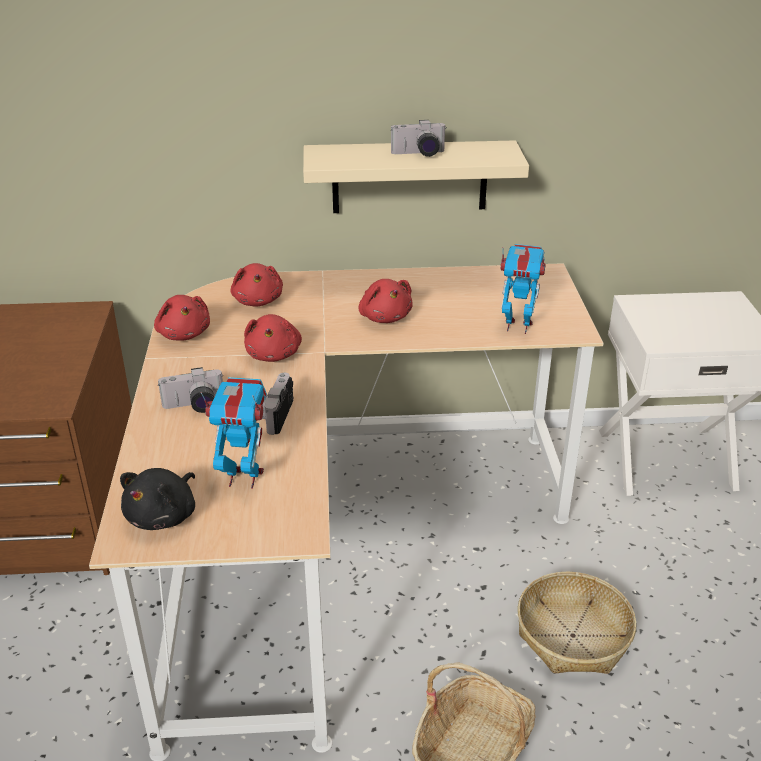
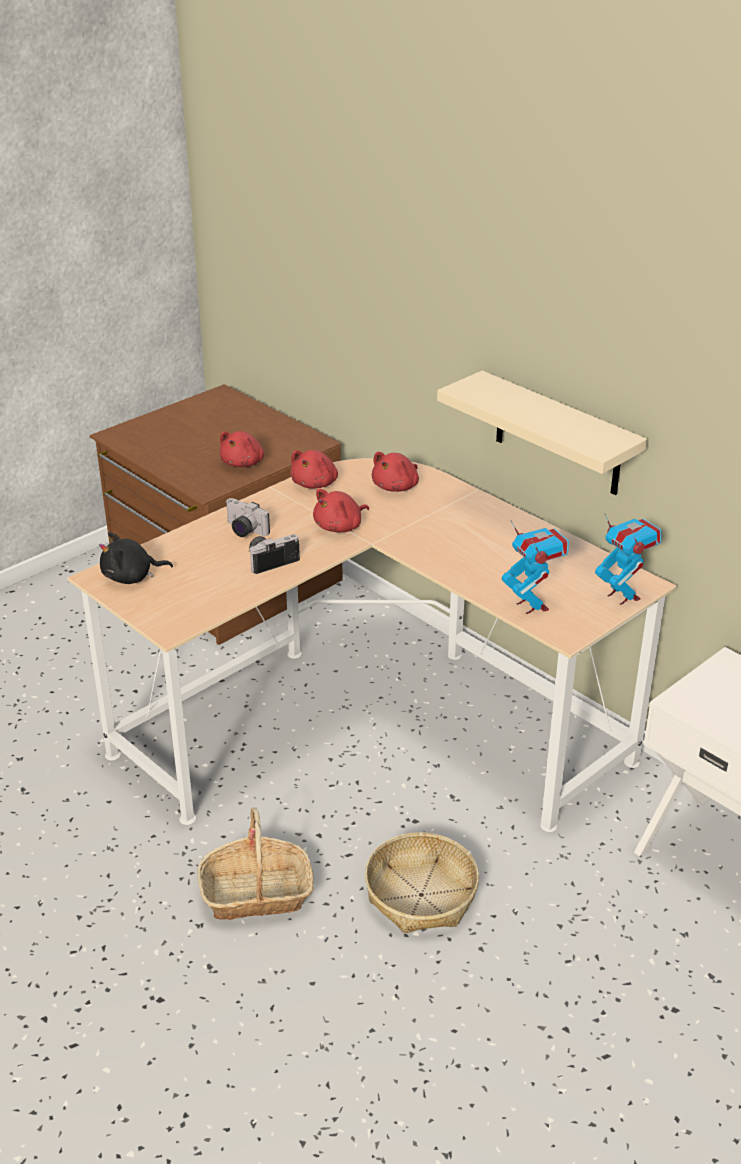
camera: 50 degrees right, 0 degrees up
toy robot [201,377,267,489] -> toy robot moved to [595,514,661,605]
red plush toy [359,279,413,323] -> red plush toy moved to [219,431,264,467]
camera [391,120,447,157] -> none

